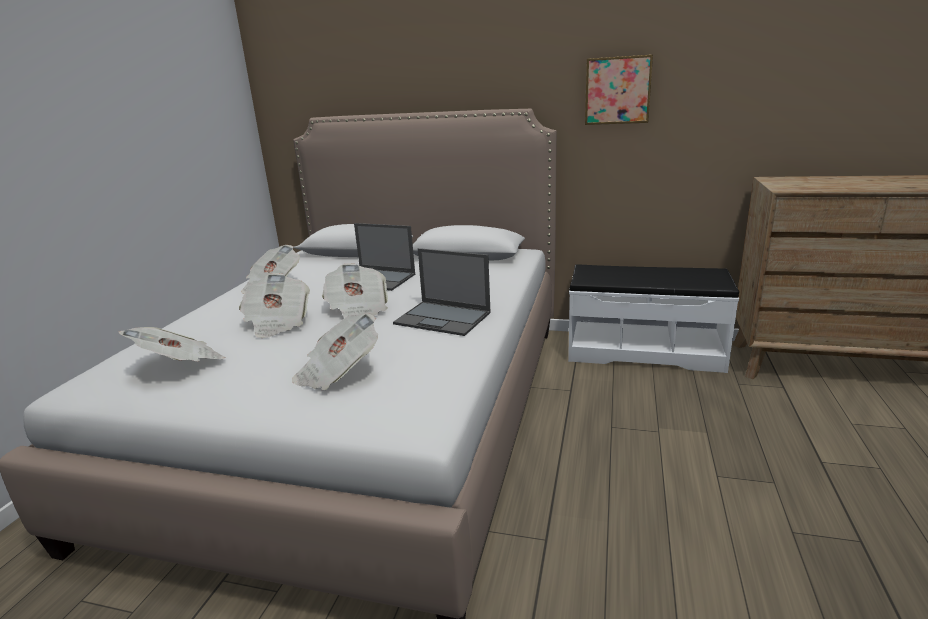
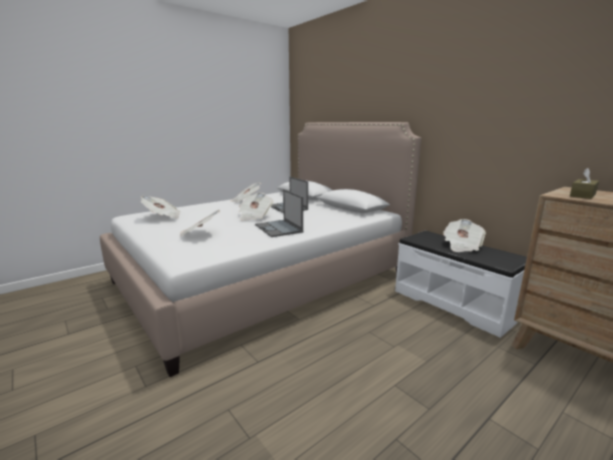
camera: 35 degrees right, 5 degrees down
newspaper [239,273,310,338] -> newspaper moved to [443,219,486,252]
picture [585,55,653,125] -> none
none -> brown tissue box [570,168,599,199]

